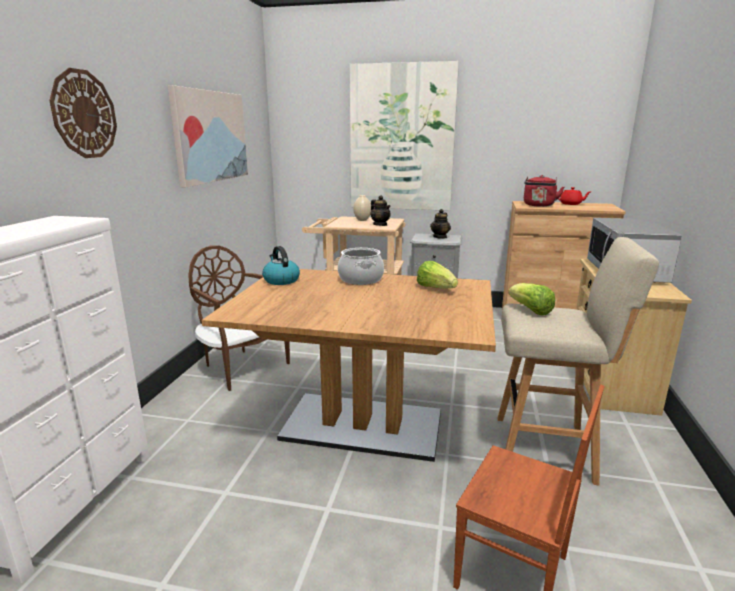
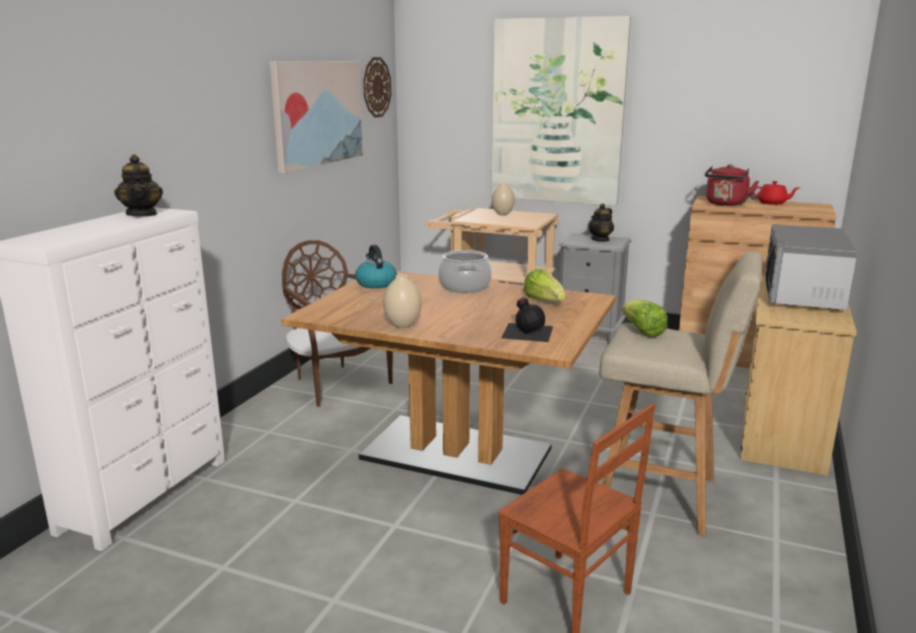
camera: 10 degrees right, 0 degrees up
wall clock [49,68,117,158] -> wall clock moved to [363,57,391,118]
teapot [370,195,391,226] -> teapot moved to [114,154,163,217]
none -> beige vase [383,274,422,328]
none -> black bottle [501,297,553,342]

